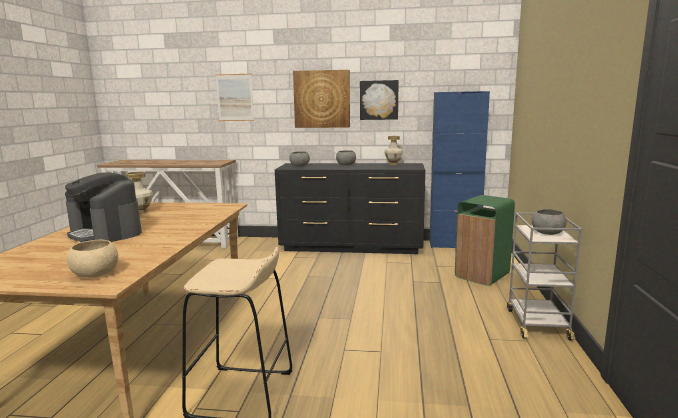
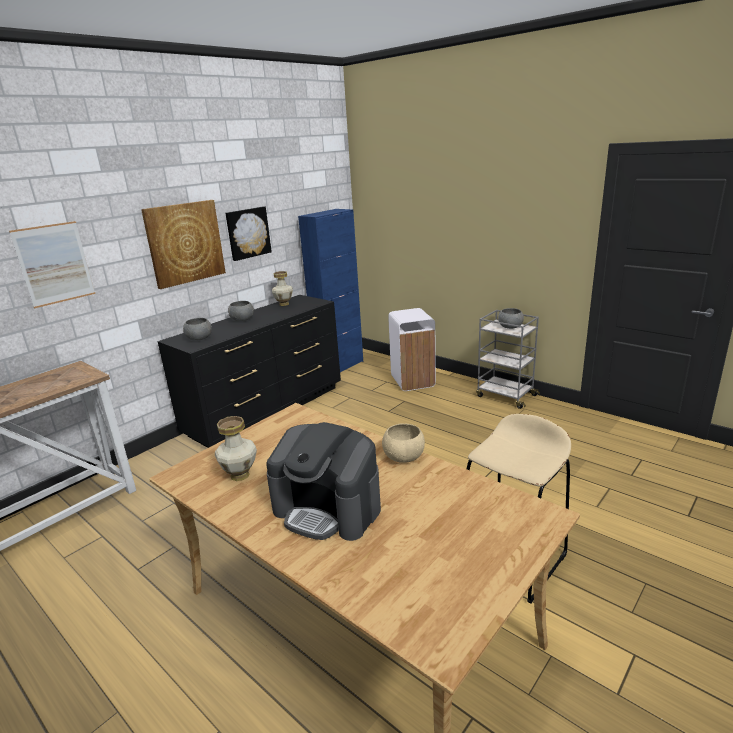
camera: 55 degrees left, 10 degrees up
coffee machine [65,172,142,242] -> coffee machine turned 45 degrees clockwise [266,422,381,541]
beige bowl [67,240,118,278] -> beige bowl moved to [382,424,425,463]
green trash can [455,195,515,286] -> white trash can [388,308,436,391]

